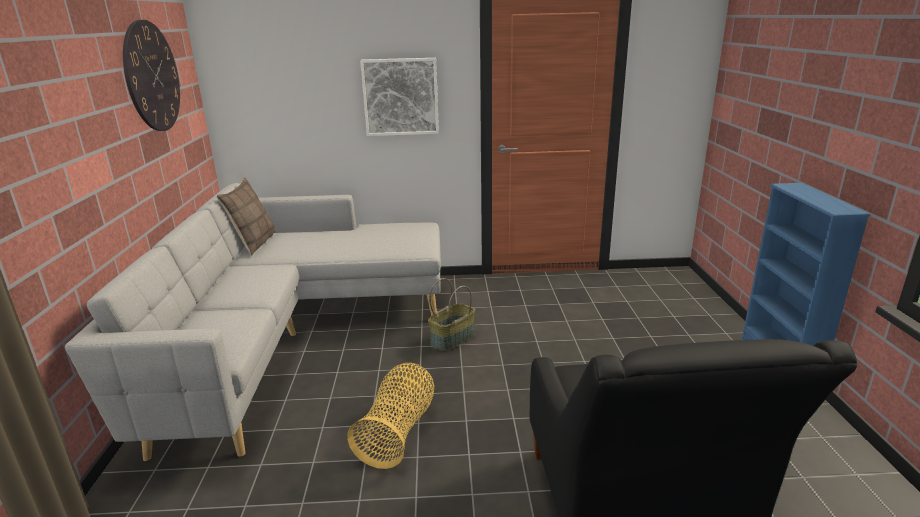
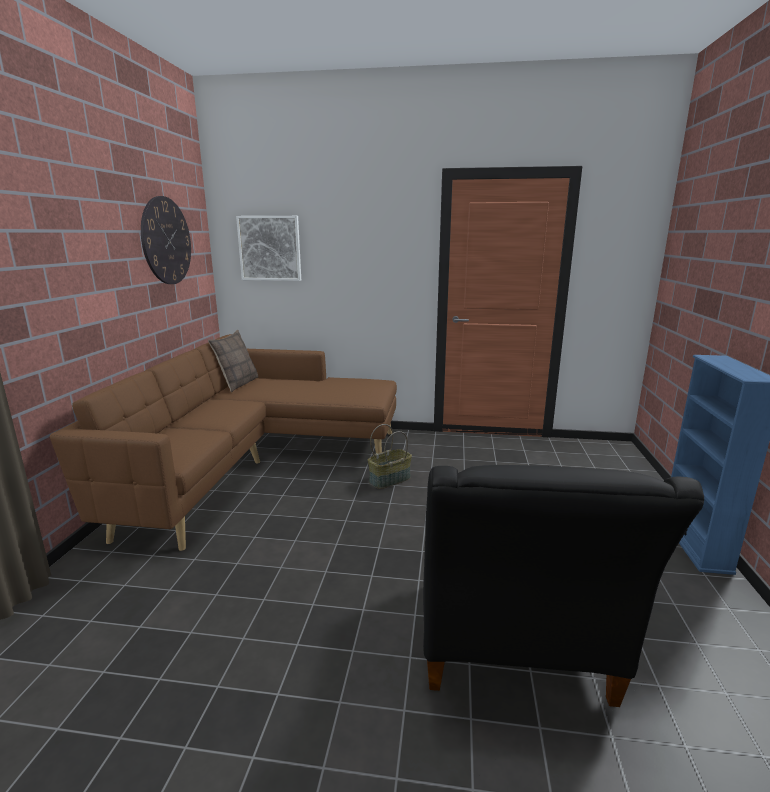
camera: 10 degrees right, 5 degrees down
grey sofa [65,183,441,462] -> brown sofa [50,334,397,551]
basket [347,363,434,469] -> none
picture [360,58,439,136] -> picture moved to [236,216,301,281]

